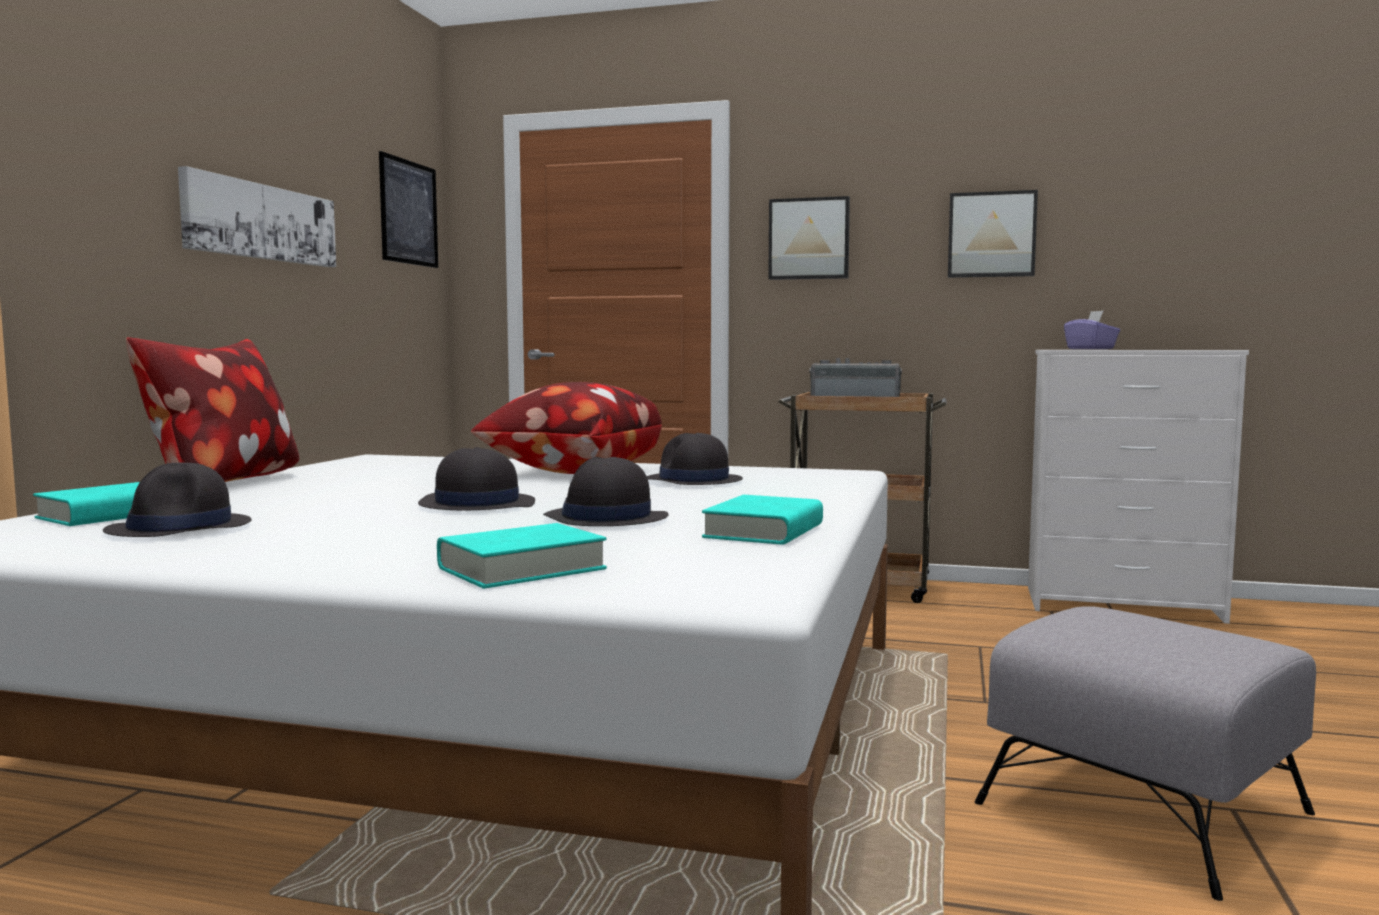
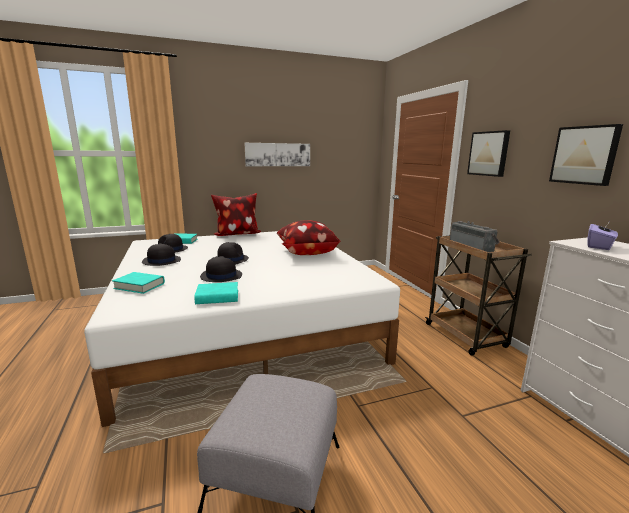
camera: 55 degrees right, 10 degrees up
picture [379,151,438,268] -> none
black hat [647,433,743,485] -> black hat moved to [142,243,181,266]

